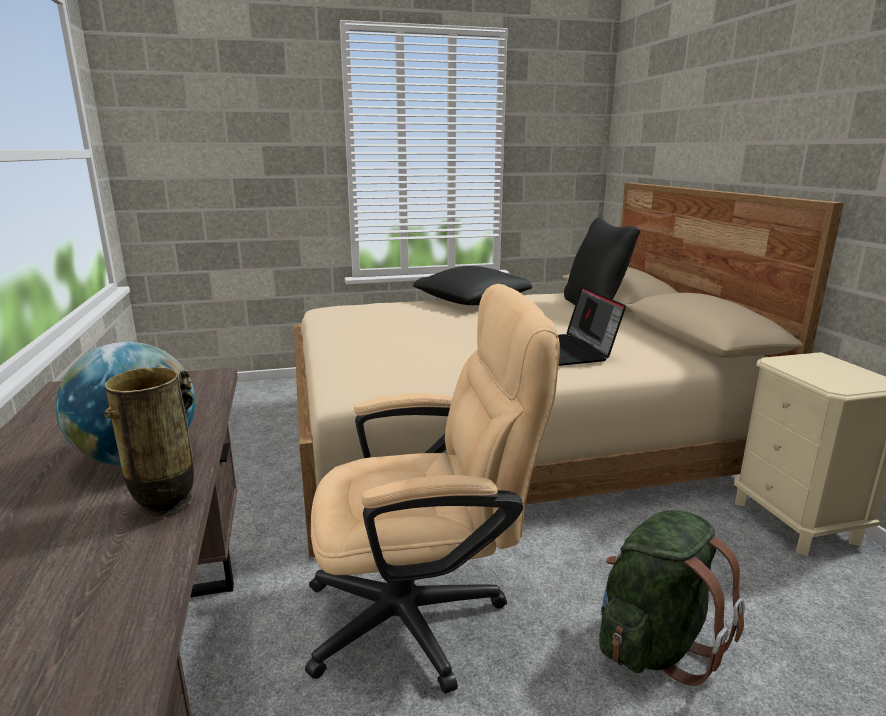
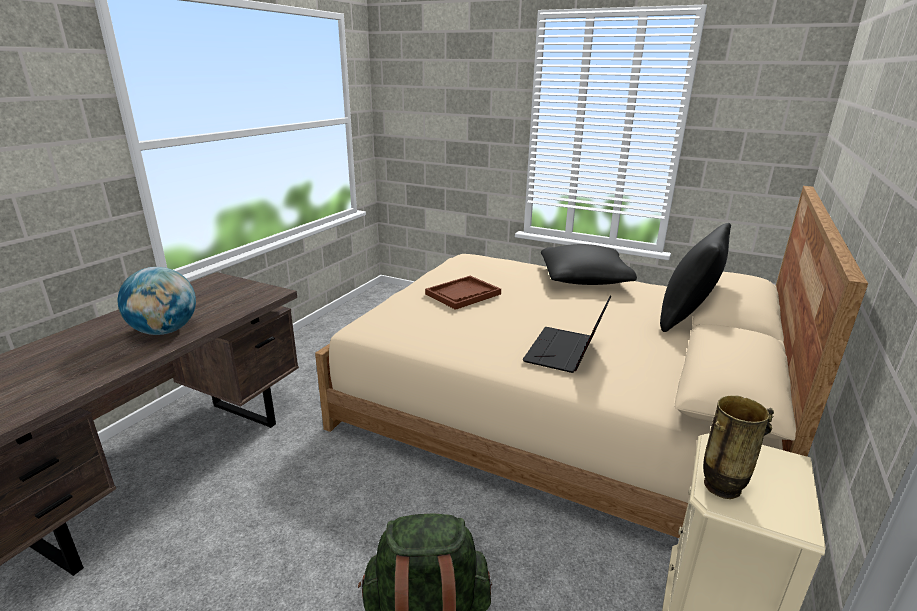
camera: 40 degrees right, 5 degrees up
vase [104,367,194,518] -> vase moved to [703,395,774,499]
beige office chair [305,284,560,694] -> none
none -> brown tray [425,276,501,310]

